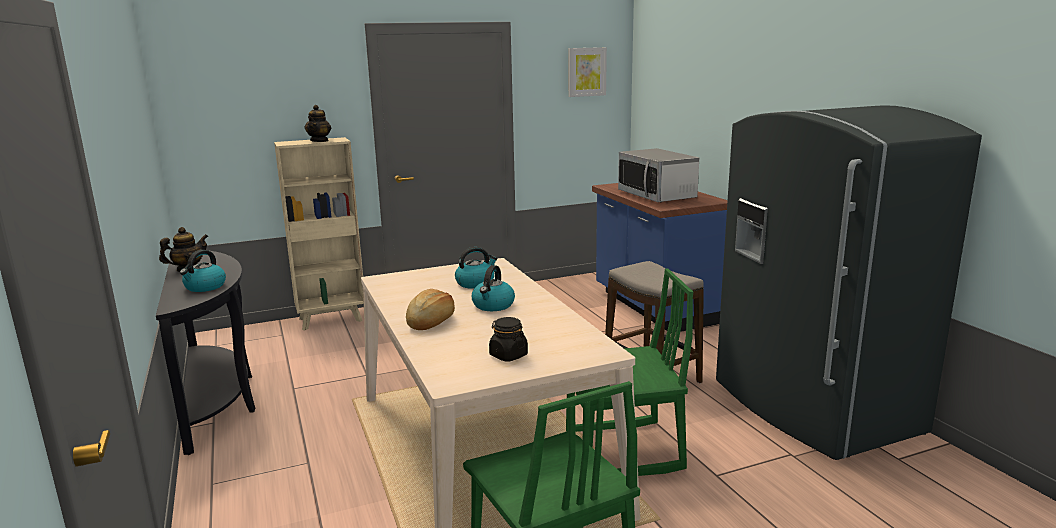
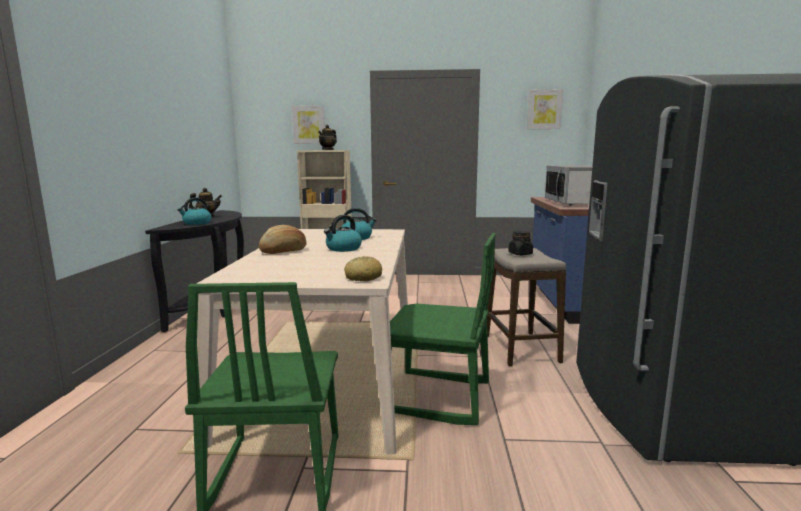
camera: 25 degrees right, 5 degrees down
black jar [489,317,528,362] -> black jar moved to [509,230,533,255]
none -> picture [292,106,325,144]
none -> bread [344,256,382,281]

